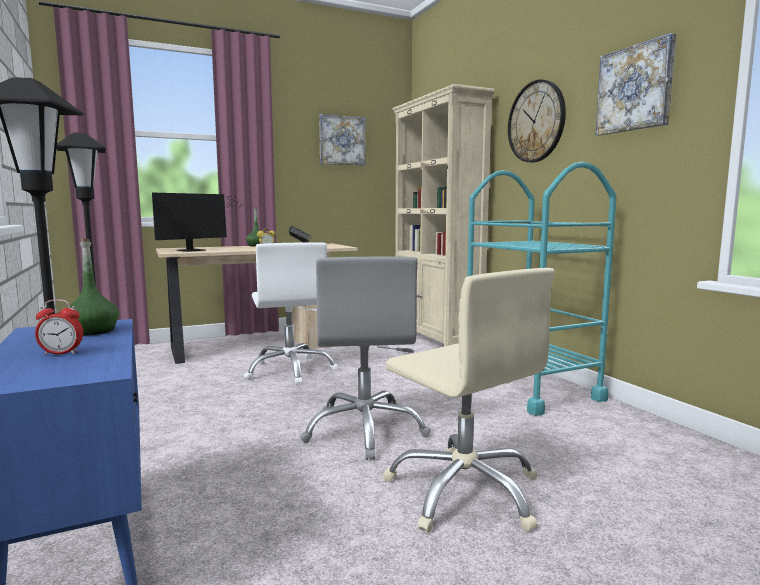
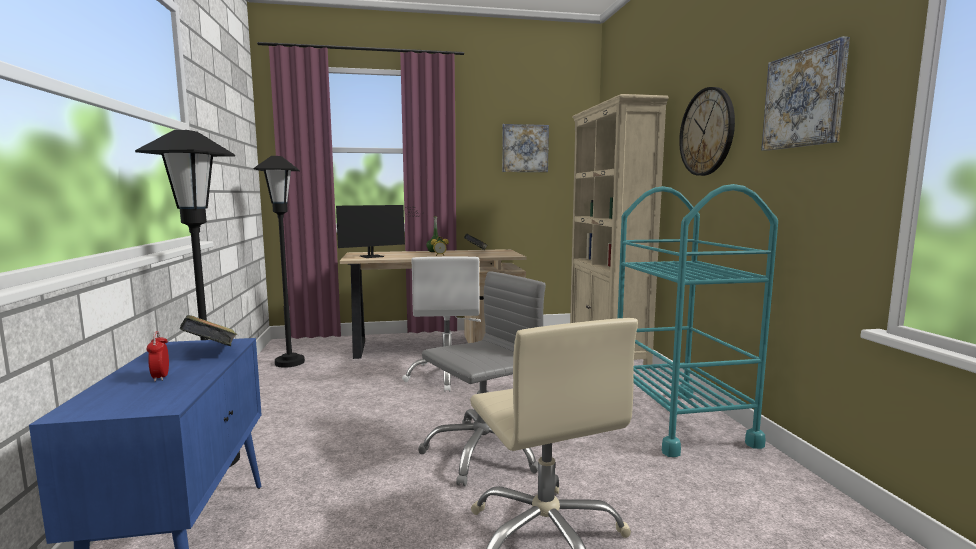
camera: 15 degrees right, 0 degrees up
alarm clock [35,299,83,355] -> alarm clock turned 60 degrees clockwise [146,331,169,382]
green bottle [67,238,119,335] -> book [180,315,237,346]
grey office chair [300,257,431,460] -> grey office chair turned 135 degrees counterclockwise [418,271,546,486]

